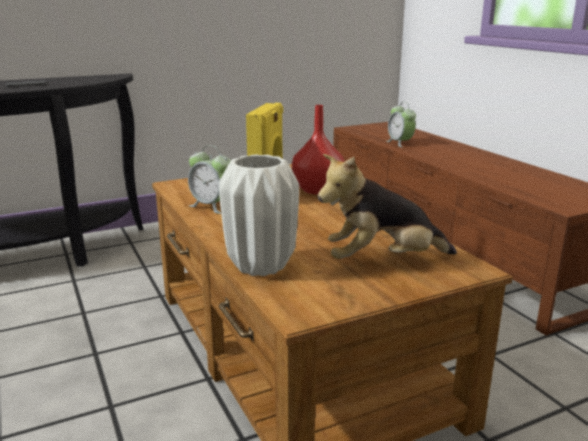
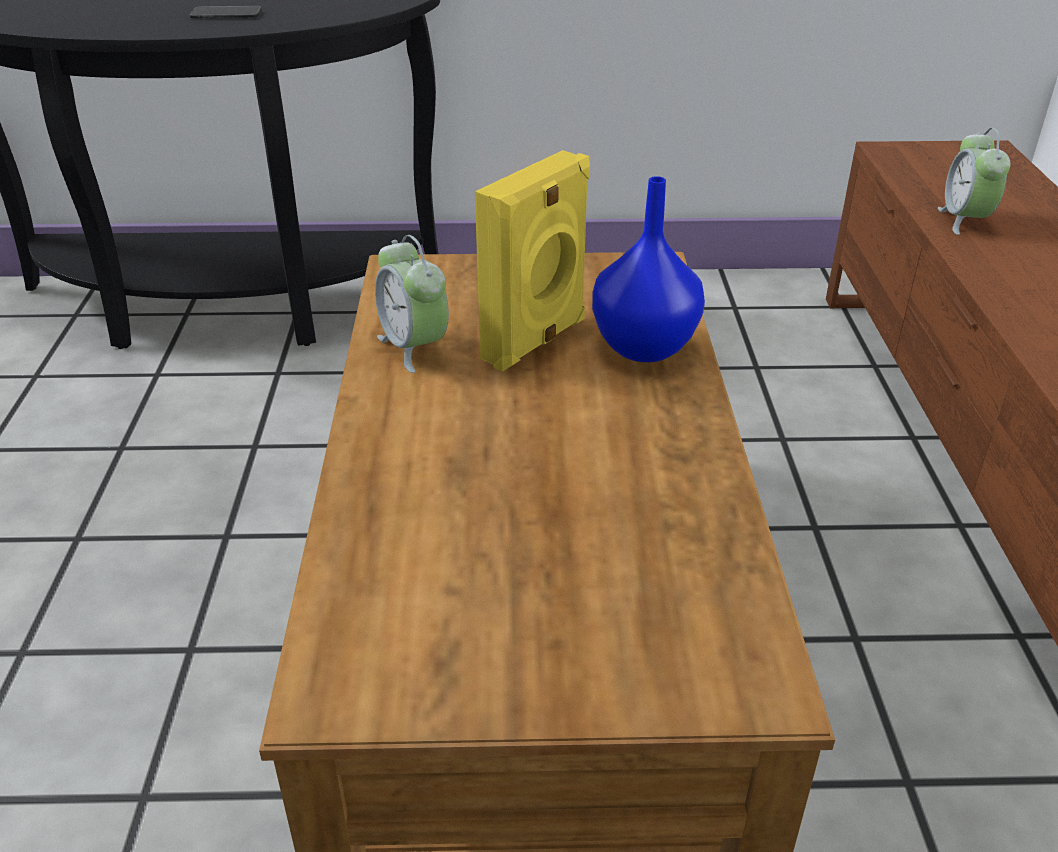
camera: 25 degrees right, 15 degrees up
white vase [219,154,299,276] -> none
red vase [292,105,344,195] -> blue vase [592,176,705,362]
plush toy [318,154,457,259] -> none

